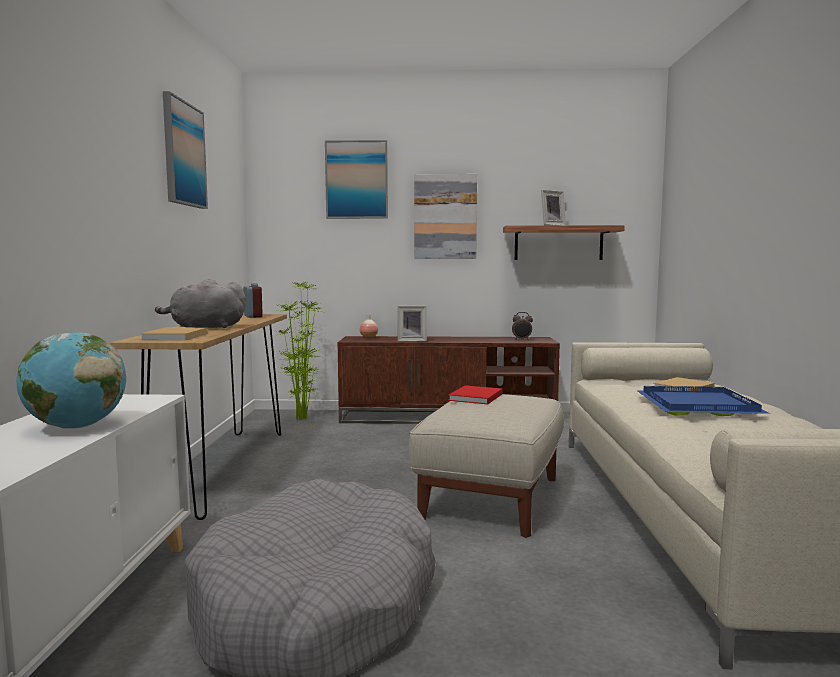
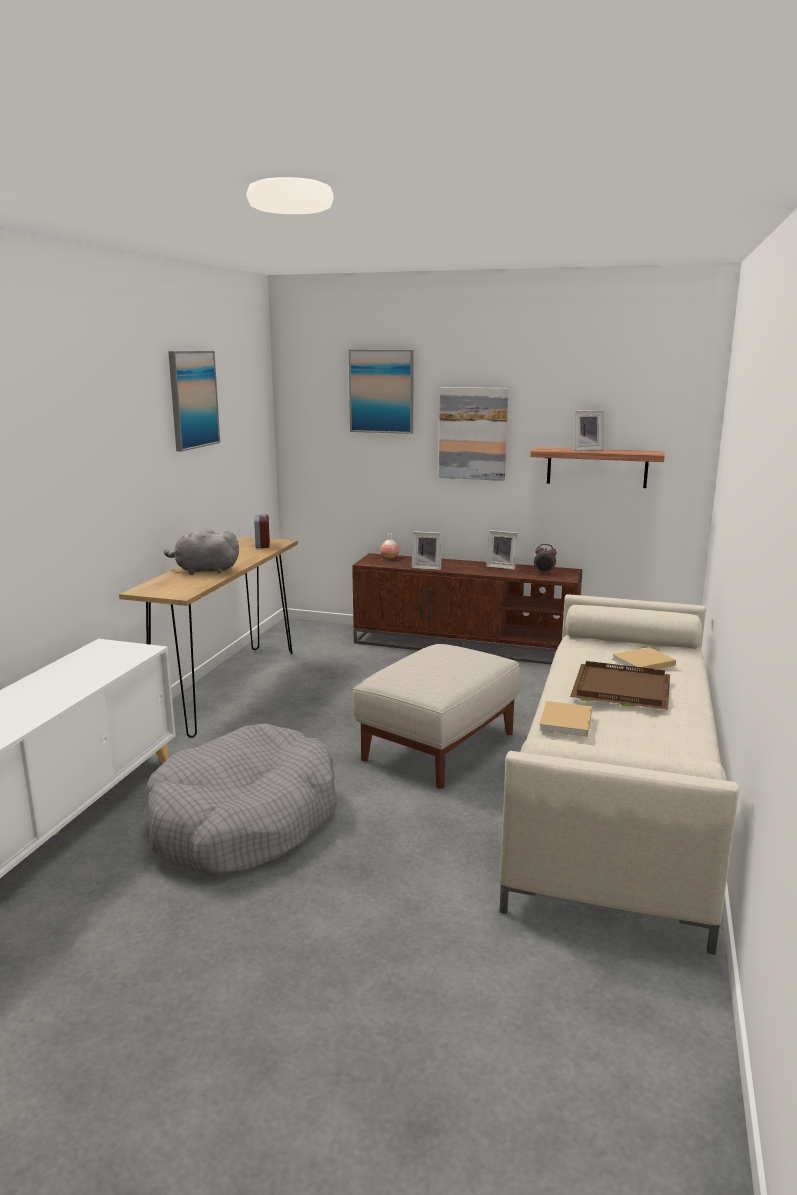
camera: 15 degrees right, 10 degrees up
globe [16,332,126,429] -> none
beige book [140,327,208,341] -> beige book moved to [539,701,592,737]
potted plant [274,282,326,420] -> none
red book [448,385,502,405] -> none
blue tray [636,386,771,416] -> brown tray [570,661,670,710]
none -> picture frame [486,530,518,570]

